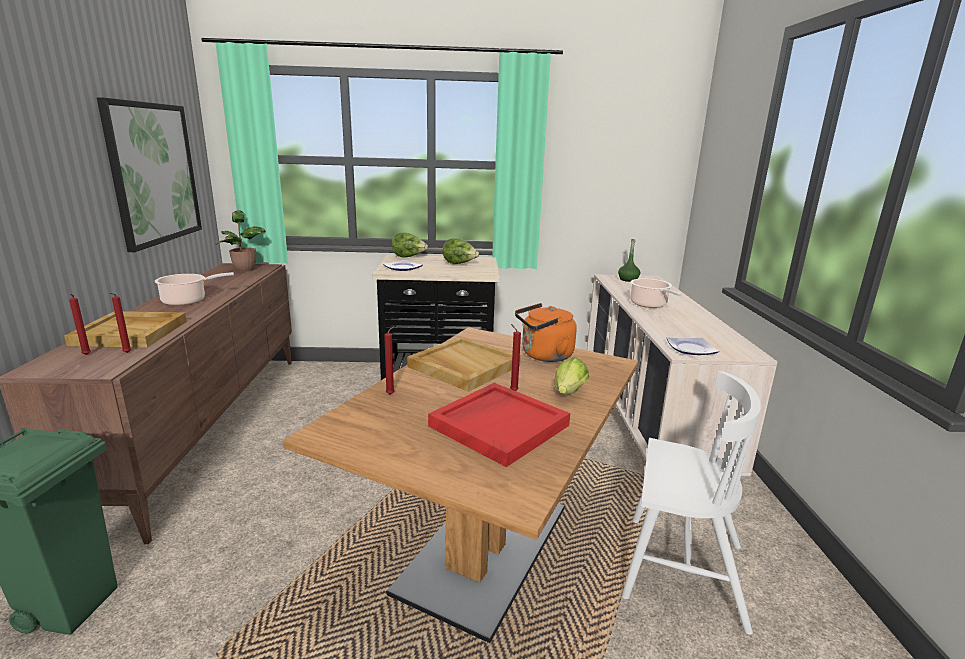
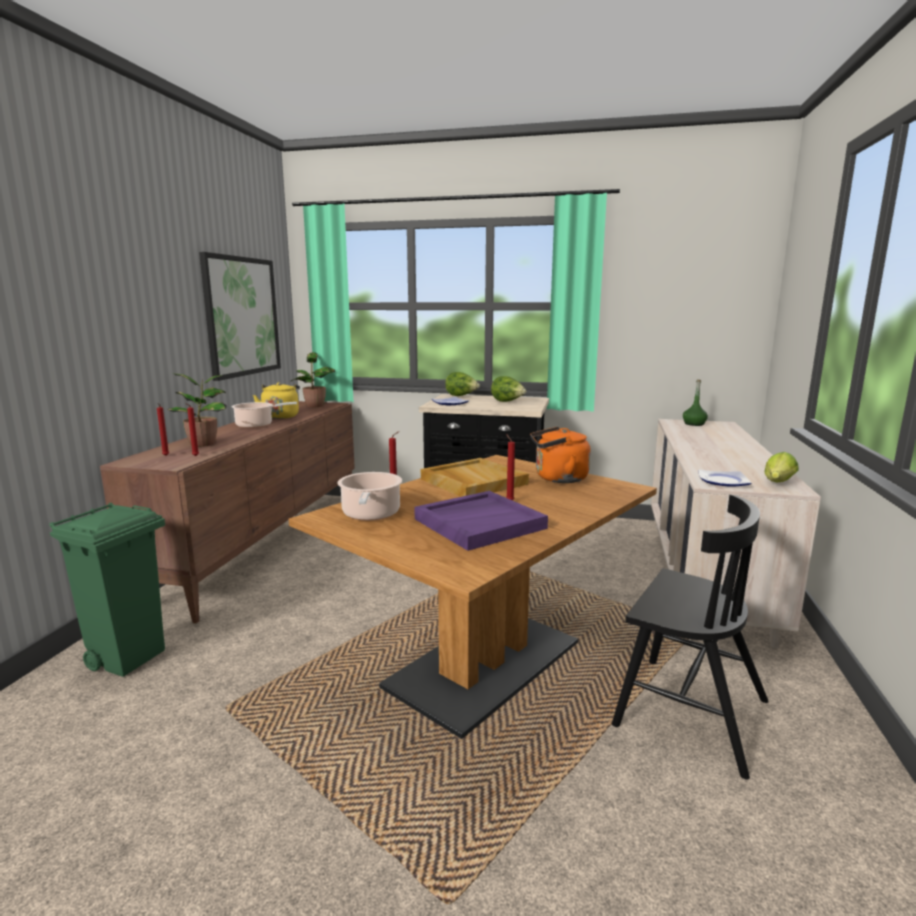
camera: 15 degrees right, 5 degrees down
beige tray [64,311,187,347] -> potted plant [168,373,227,447]
red tray [428,383,570,467] -> purple tray [414,491,548,551]
lettuce [554,357,589,395] -> lettuce moved to [764,452,799,482]
white chair [622,371,761,635] -> black chair [612,495,769,780]
cooking pot [630,278,681,308] -> cooking pot moved to [337,472,402,521]
none -> yellow kettle [253,382,300,419]

